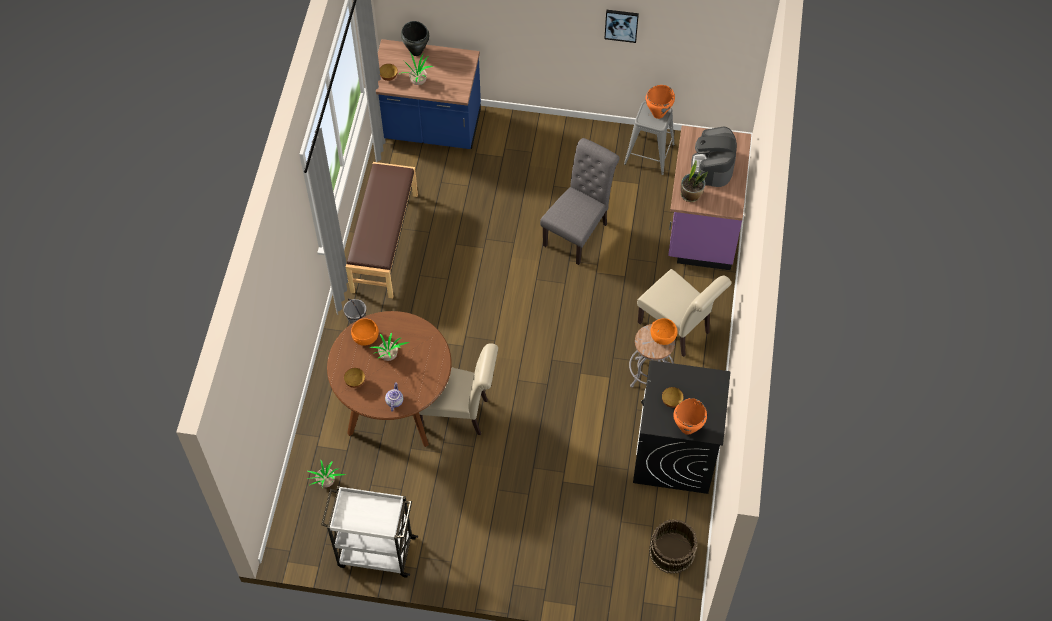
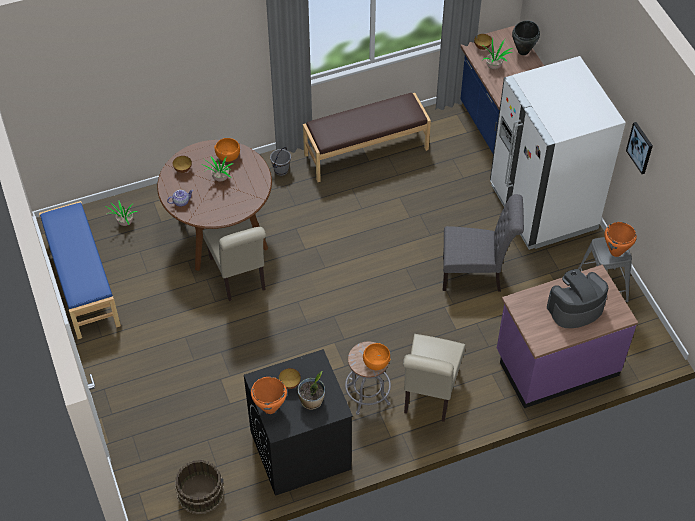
camera: 60 degrees right, 5 degrees down
white cart [321,486,418,578] -> blue bench [39,201,121,339]
potted plant [681,161,708,202] -> potted plant moved to [298,371,325,410]
none -> white fridge [490,56,626,250]

